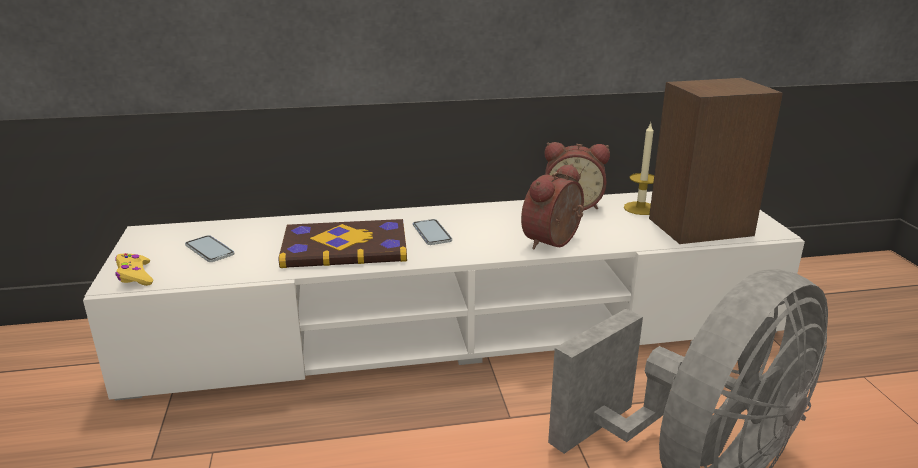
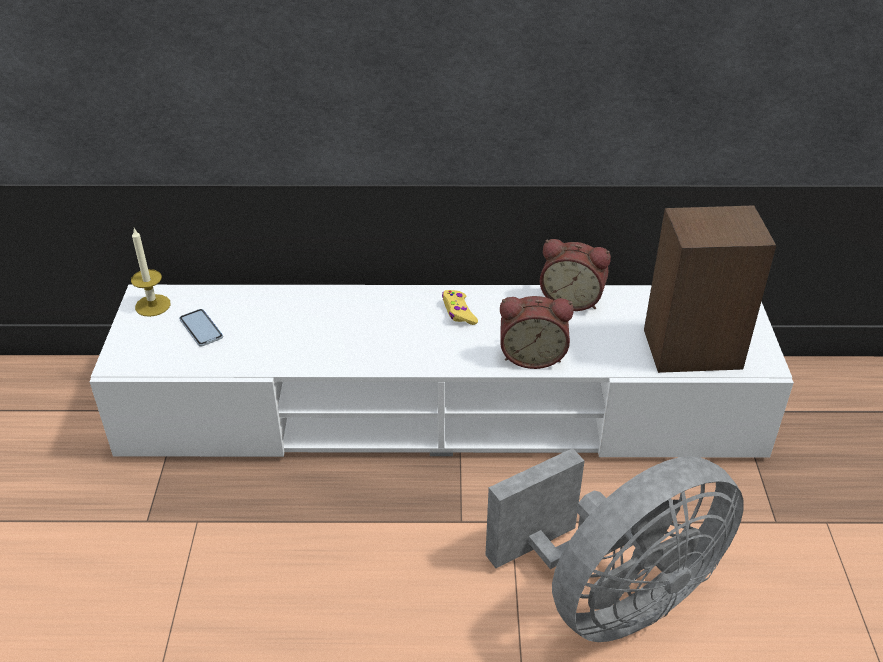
camera: 10 degrees right, 15 degrees up
yellow game controller [115,253,153,286] -> yellow game controller moved to [442,290,478,325]
book [279,219,407,268] -> none
phone [413,219,452,245] -> none
alarm clock [521,164,584,250] -> alarm clock turned 135 degrees counterclockwise [500,296,574,369]
candle [624,123,654,215] -> candle moved to [131,228,171,317]

